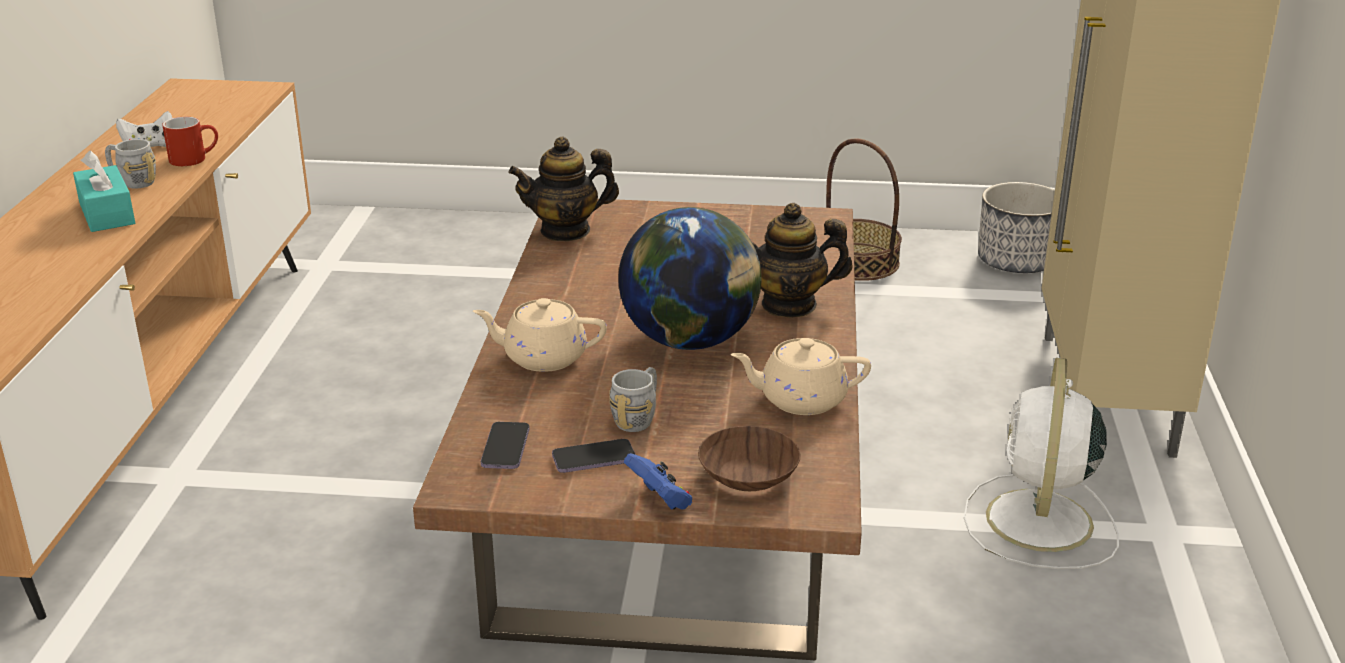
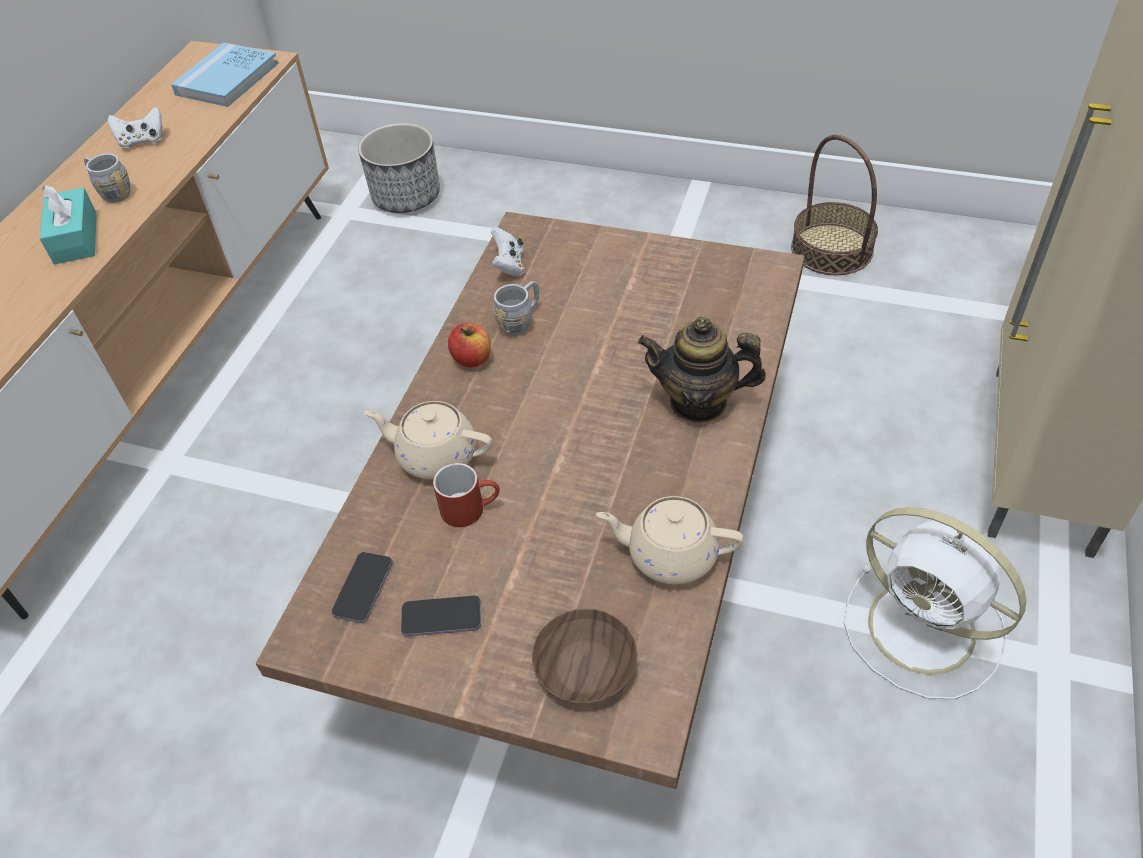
camera: 15 degrees right, 20 degrees up
red mug [162,117,218,166] -> red mug moved to [433,463,500,527]
teapot [509,137,619,241] -> white game controller [491,227,524,276]
grey mug [609,367,657,432] -> grey mug moved to [493,281,539,336]
globe [618,207,762,350] -> none
blue game controller [624,453,692,510] -> none
white fan [964,358,1119,569] -> white fan turned 75 degrees counterclockwise [843,507,1026,699]
planter [978,182,1055,273] -> planter moved to [358,123,440,213]
none -> blue book [171,42,279,107]
none -> apple [448,323,491,367]

